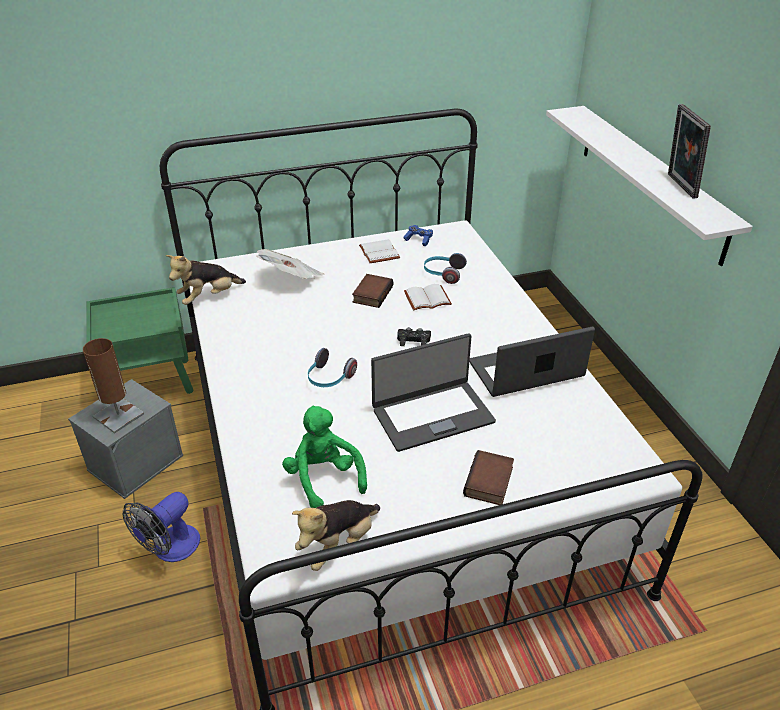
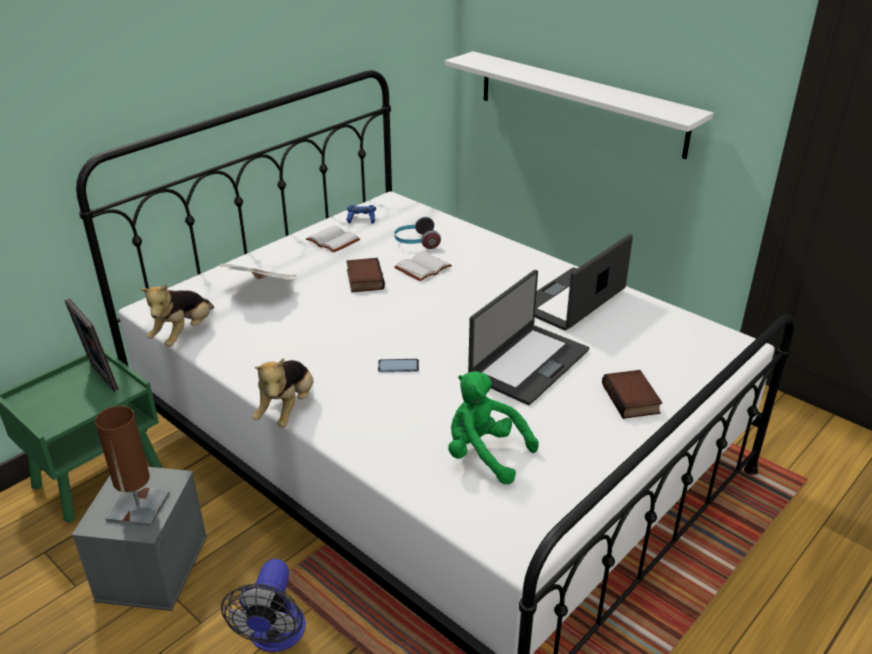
camera: 30 degrees left, 5 degrees down
plush toy [292,500,380,571] -> plush toy moved to [252,358,314,428]
headphones [308,348,357,387] -> phone [378,359,419,372]
black game controller [397,327,431,346] -> none
picture frame [668,104,711,199] -> picture frame moved to [64,298,119,392]

